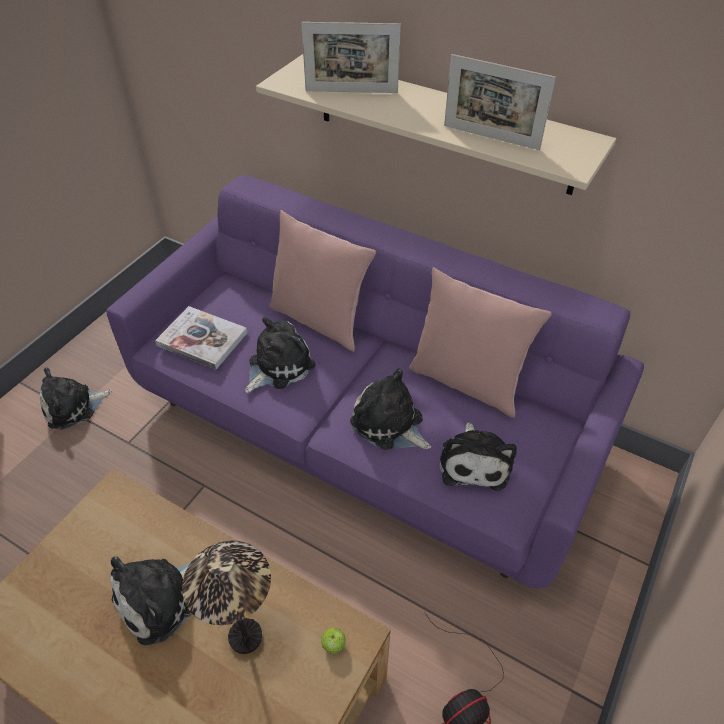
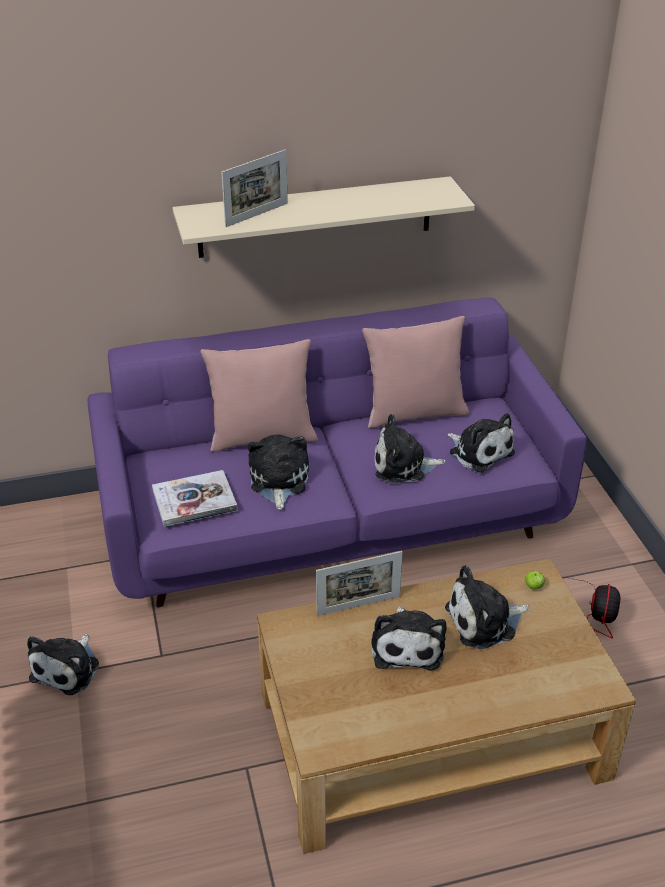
camera: 45 degrees left, 10 degrees down
table lamp [182,541,271,654] -> plush toy [445,565,529,649]
picture frame [444,54,556,150] -> picture frame moved to [316,551,403,616]

